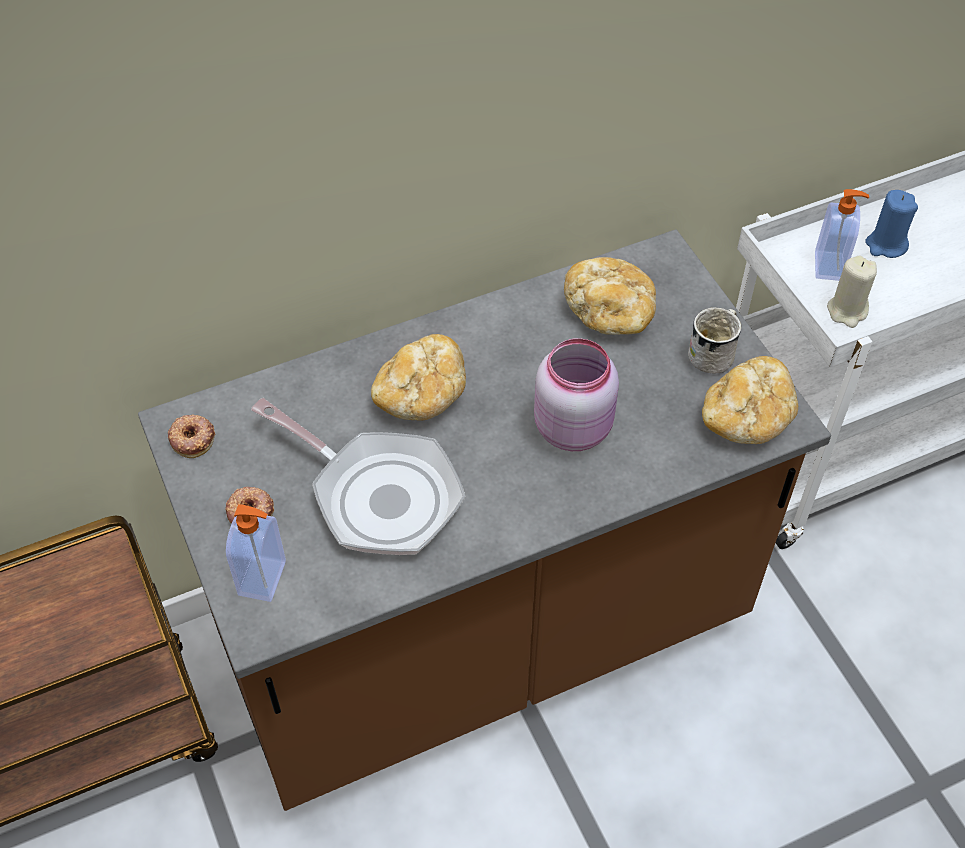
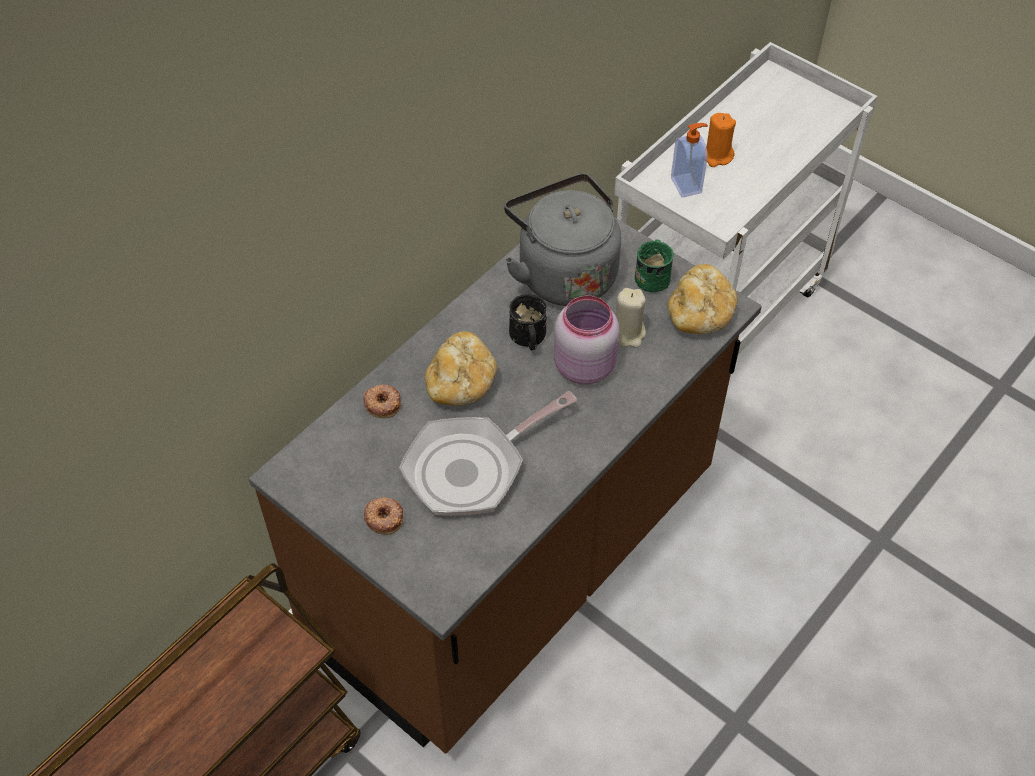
camera: 25 degrees left, 0 degrees up
donut [168,415,215,458] -> donut moved to [364,384,401,418]
soap dispenser [226,504,286,602] -> none
frying pan [251,398,466,555] -> frying pan turned 135 degrees clockwise [399,391,577,516]
bread [564,257,656,335] -> grey kettle [504,174,621,306]
white mug [688,307,741,374] -> green mug [635,240,674,292]
beige candle [827,256,877,328] -> beige candle moved to [616,288,646,348]
blue candle [865,190,918,258] -> orange candle [706,113,736,167]
none -> black mug [509,294,547,350]

